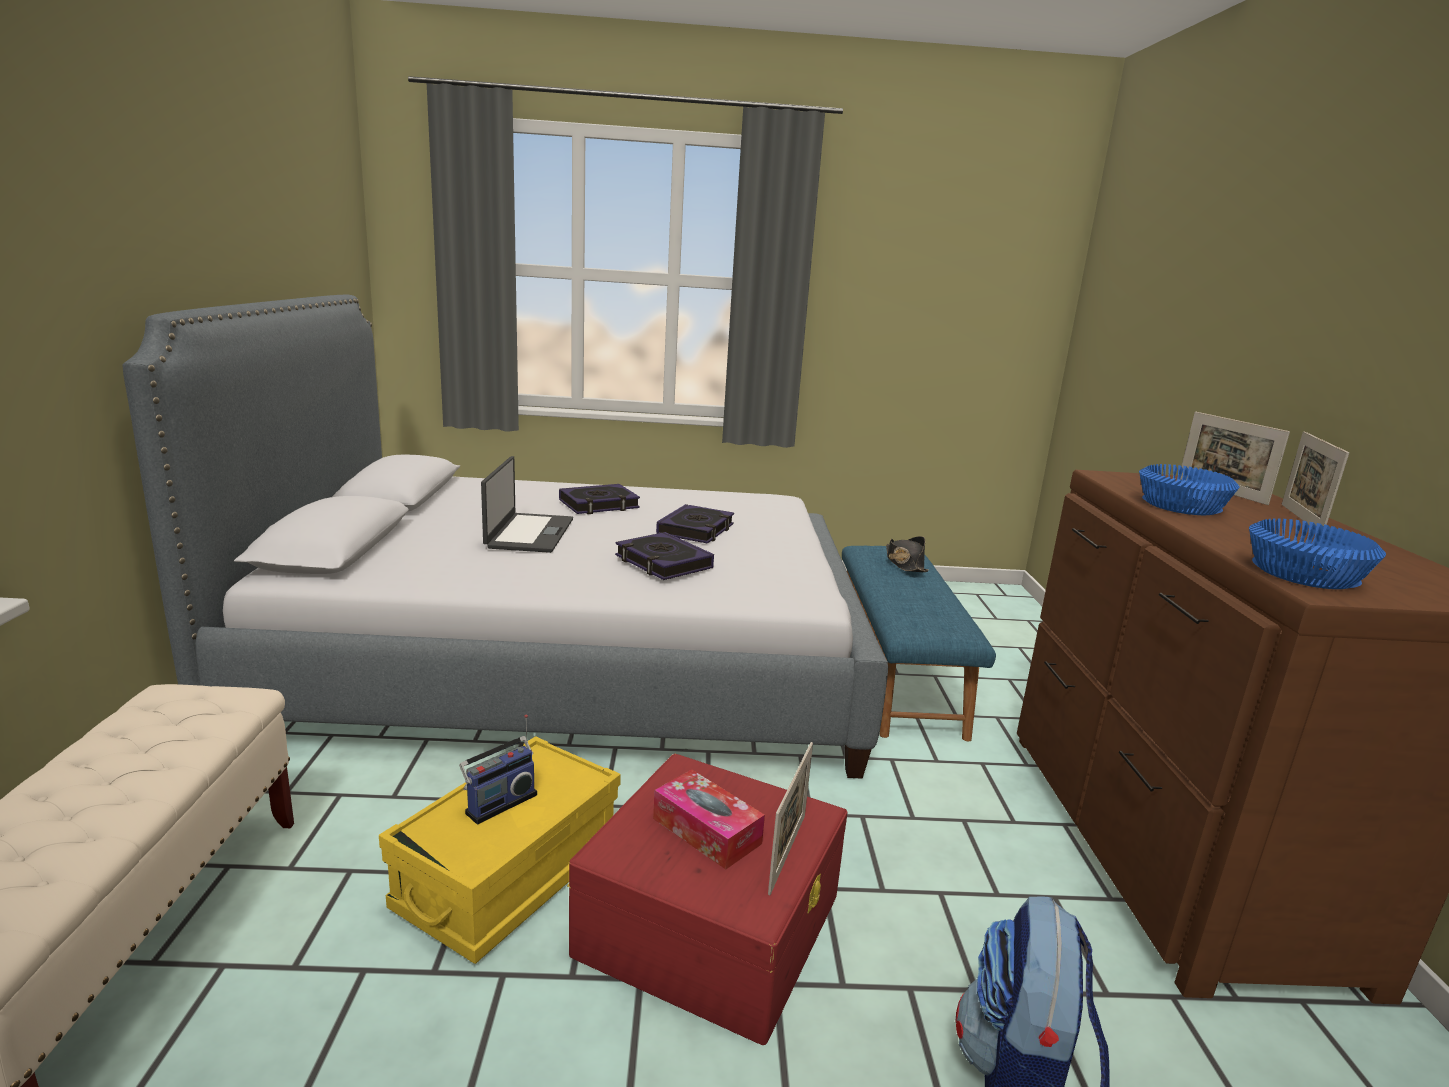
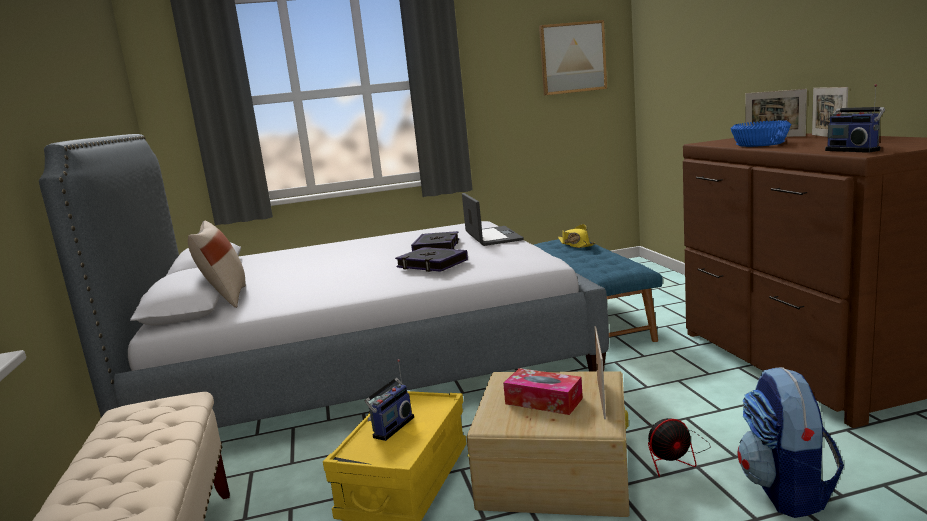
camera: 10 degrees left, 5 degrees down
laptop [481,456,573,553] -> laptop moved to [462,193,524,246]
book [559,484,640,514] -> none
red storage box [567,753,848,1045] -> beige storage box [467,371,629,517]
black hat [886,536,929,572] -> yellow hat [558,224,595,248]
blue bowl [1249,519,1386,589] -> radio [825,84,885,153]
none -> beige pillow [188,221,246,308]
none -> picture [539,20,607,95]
none -> fan [640,417,711,477]

